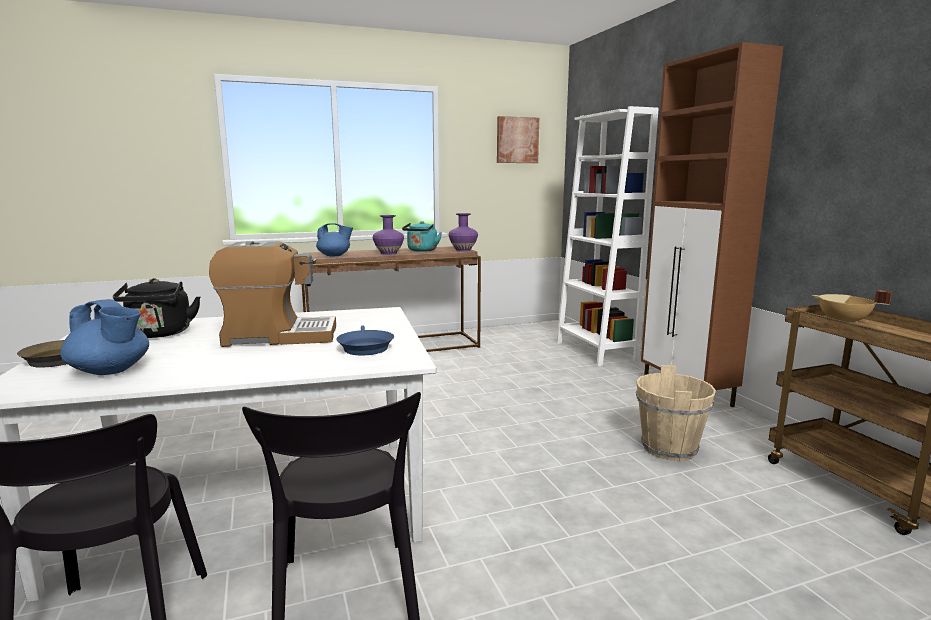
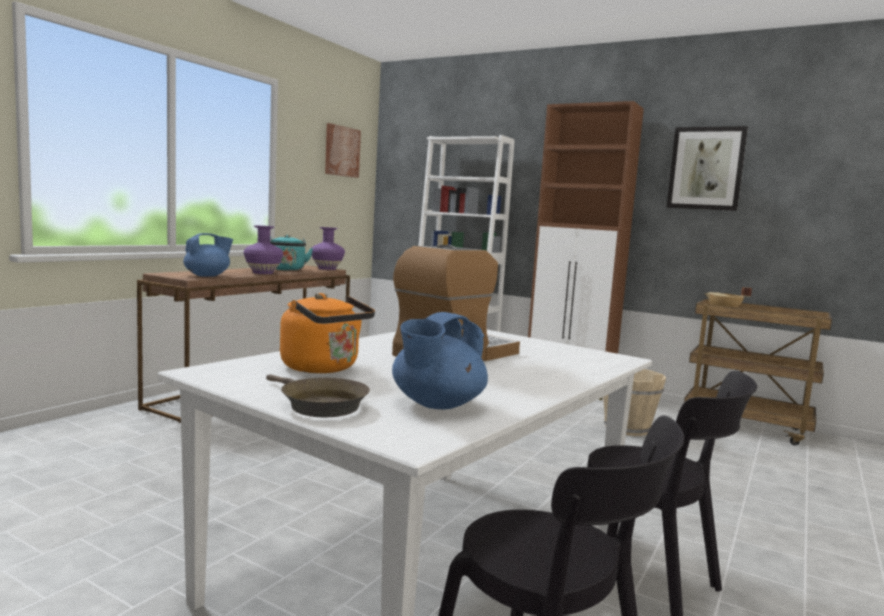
camera: 40 degrees left, 5 degrees down
blue teapot [60,299,149,375] -> blue teapot turned 135 degrees clockwise [392,312,488,409]
black kettle [113,278,201,338] -> orange kettle [280,293,375,373]
blue frying pan [336,326,394,356] -> none
none -> picture [667,126,748,211]

